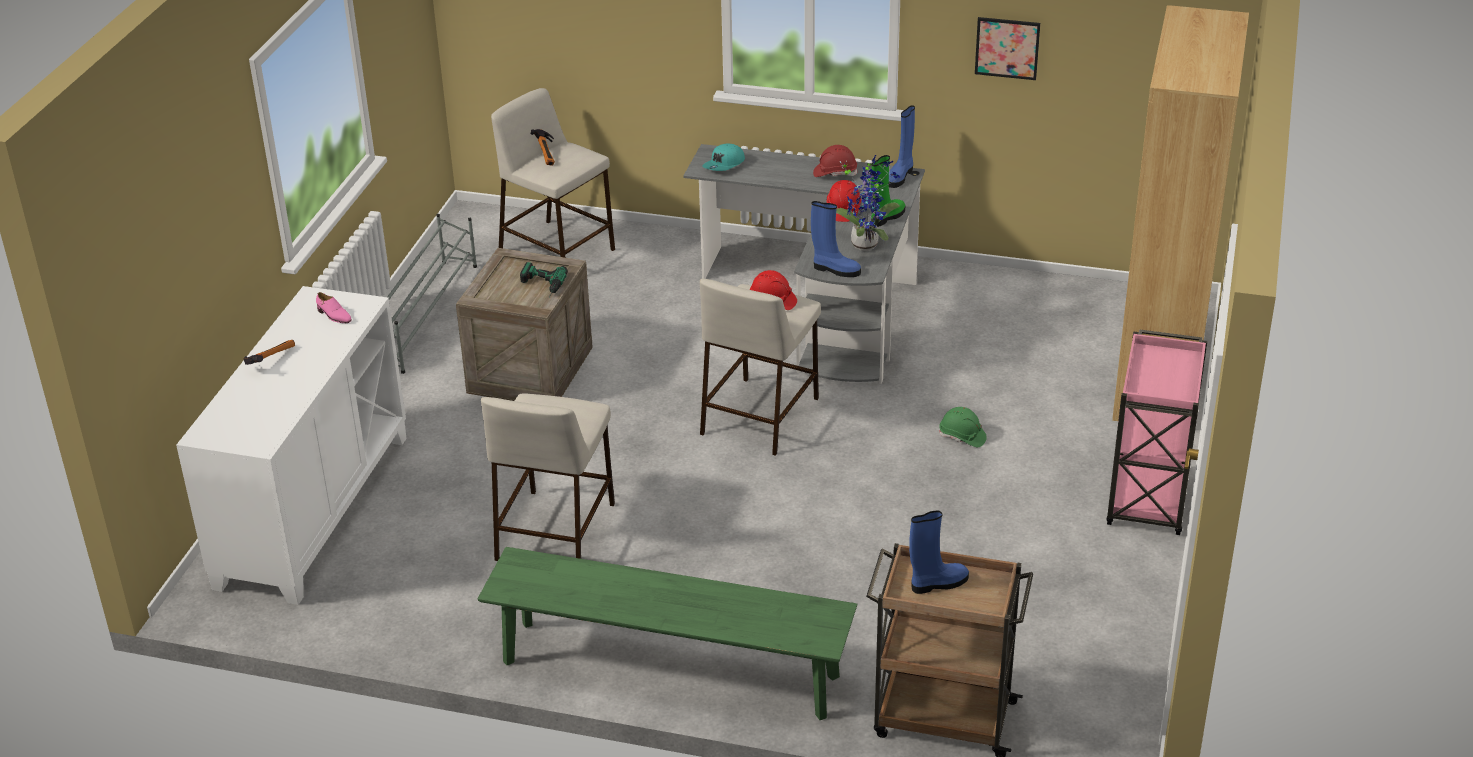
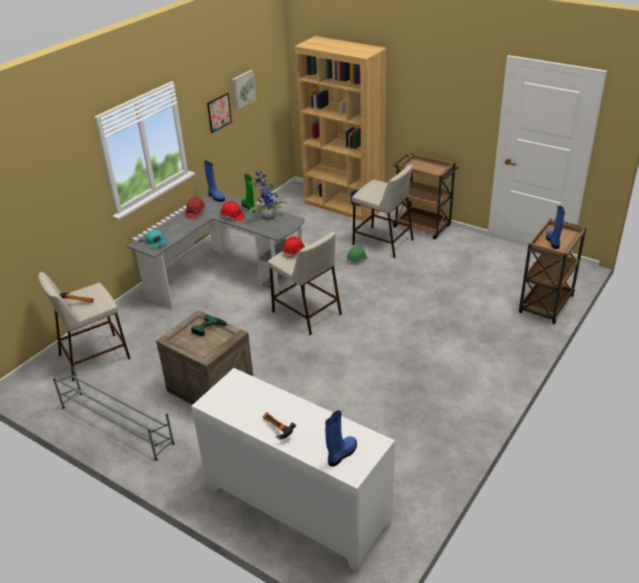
camera: 70 degrees left, 0 degrees up
pink shoe [316,292,351,323] -> none
green bench [477,547,857,720] -> none
beige stool [481,393,615,561] -> beige stool moved to [352,164,414,258]
blue boot [811,201,861,277] -> blue boot moved to [325,410,357,467]
pink cart [1106,329,1207,535] -> brown cart [392,153,459,240]
none -> picture [231,70,256,110]

